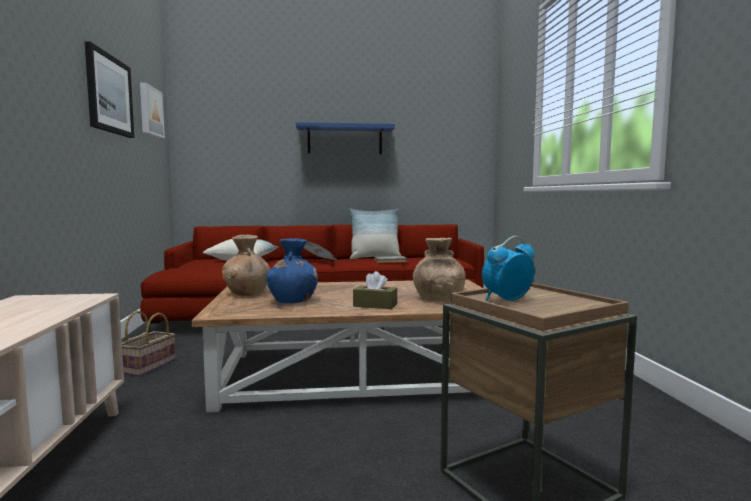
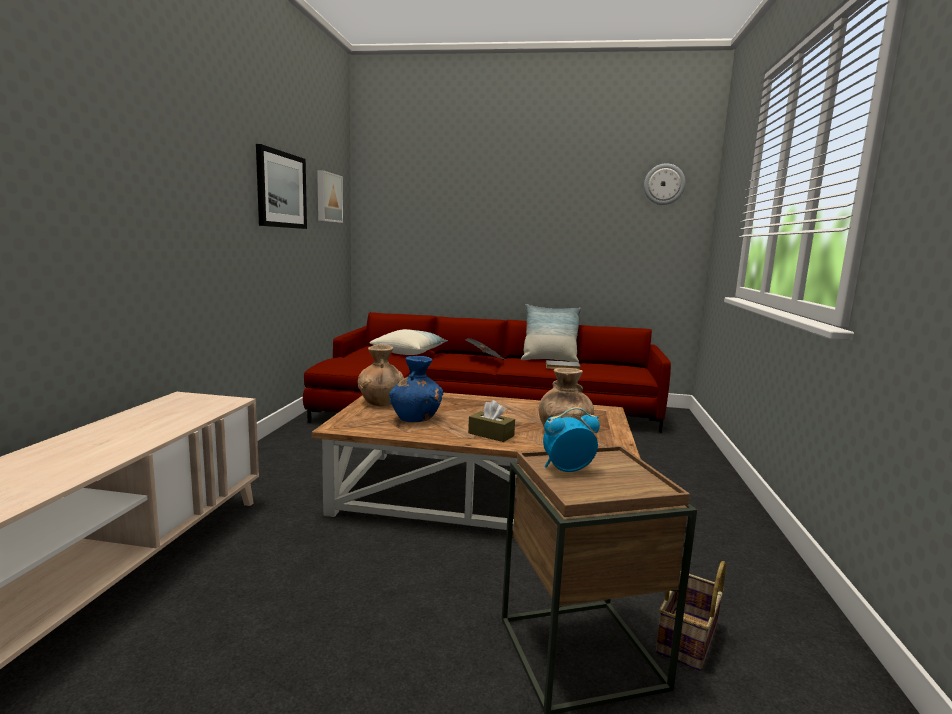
camera: 15 degrees right, 5 degrees up
basket [122,311,175,376] -> basket moved to [656,561,726,671]
blue shelf [296,122,395,154] -> none
none -> wall clock [644,163,685,205]

